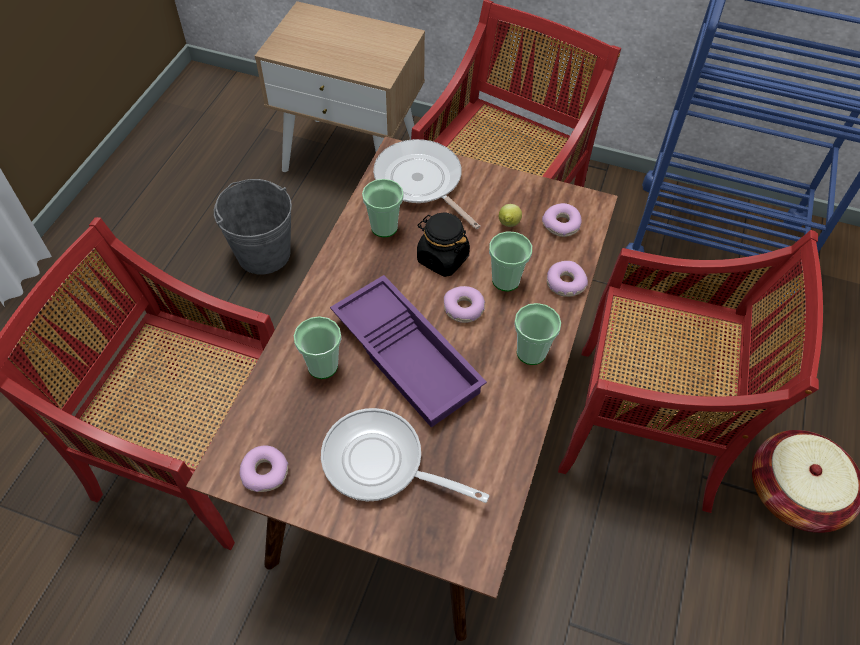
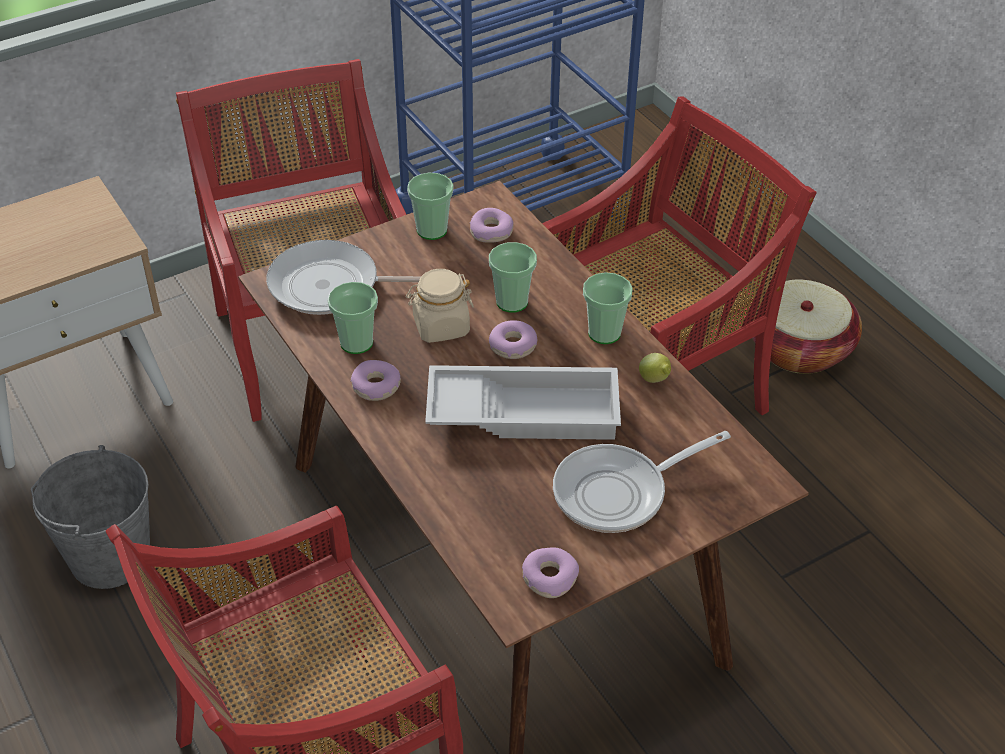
camera: 50 degrees left, 10 degrees down
cup [294,316,341,379] -> cup moved to [407,173,454,240]
purple tray [330,275,487,428] -> white tray [425,365,621,440]
black jar [417,213,470,277] -> beige jar [406,269,474,343]
lemon [499,204,522,227] -> lemon moved to [639,353,671,383]
donut [547,261,588,297] -> donut moved to [351,360,401,401]

